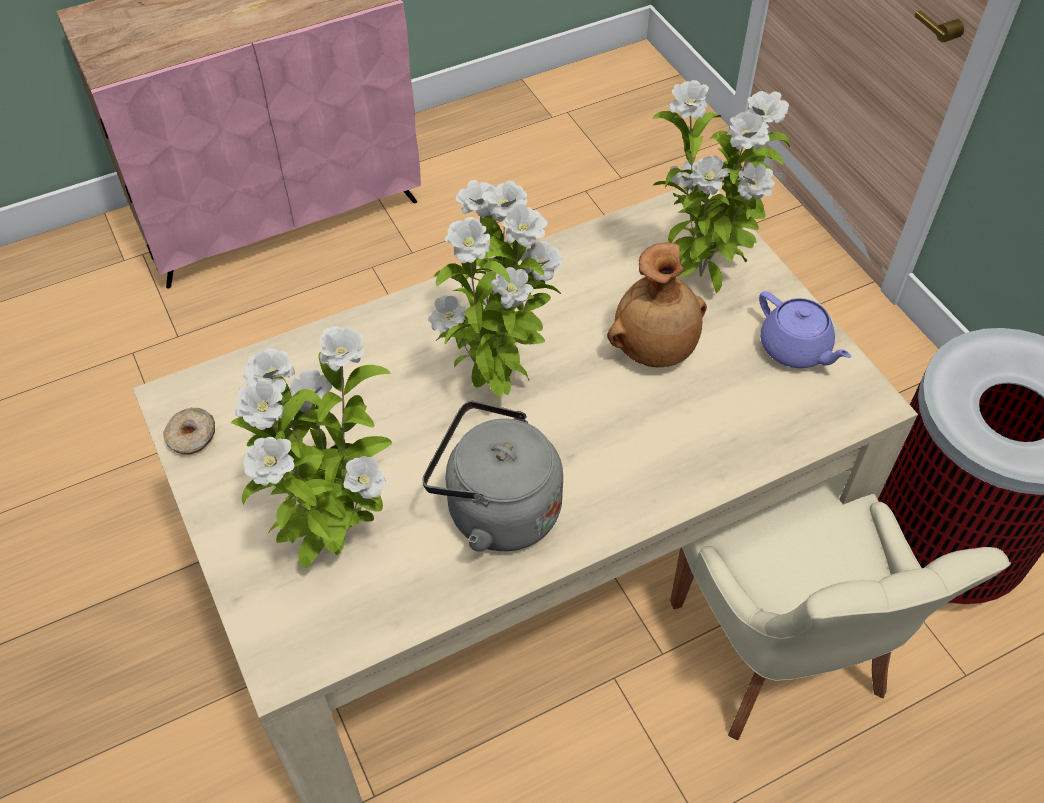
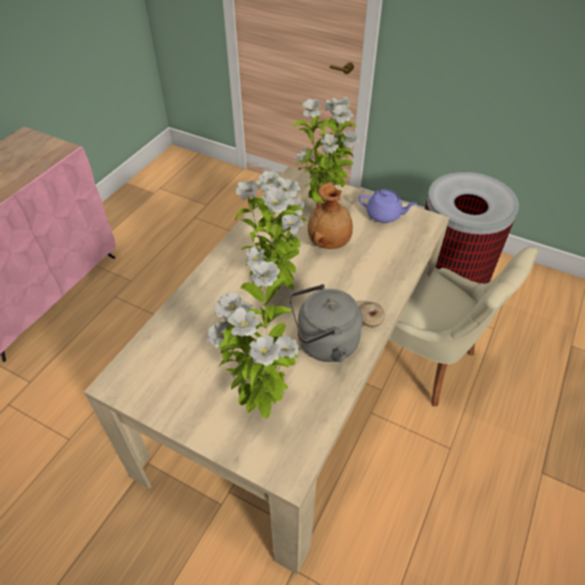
camera: 35 degrees left, 5 degrees down
donut [163,408,215,454] -> donut moved to [359,302,385,327]

